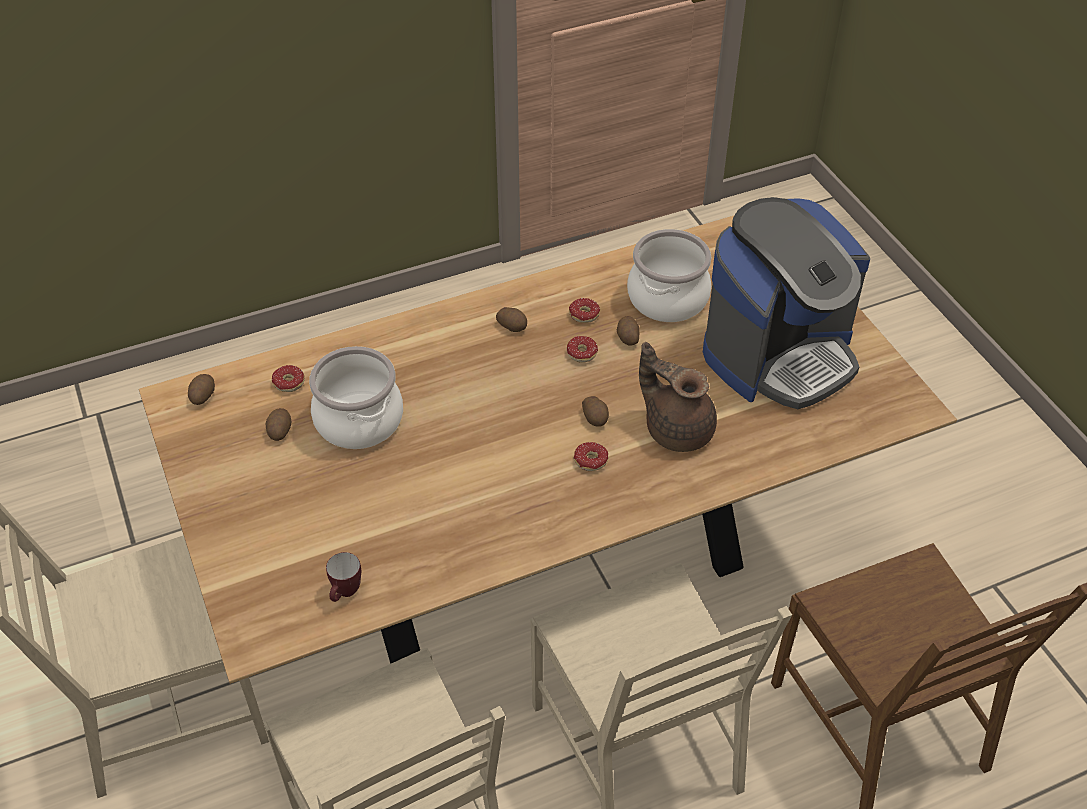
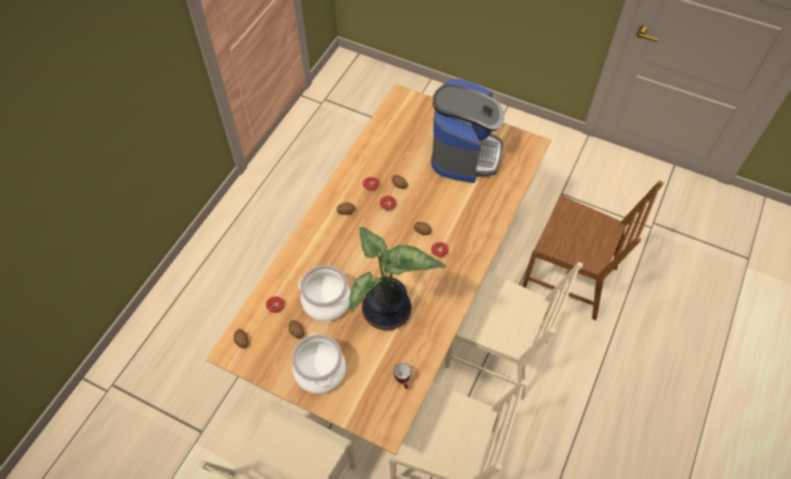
camera: 40 degrees left, 10 degrees up
cooking pot [627,229,711,322] -> cooking pot moved to [292,334,346,394]
brown teapot [639,342,717,452] -> none
none -> potted plant [349,227,447,330]

